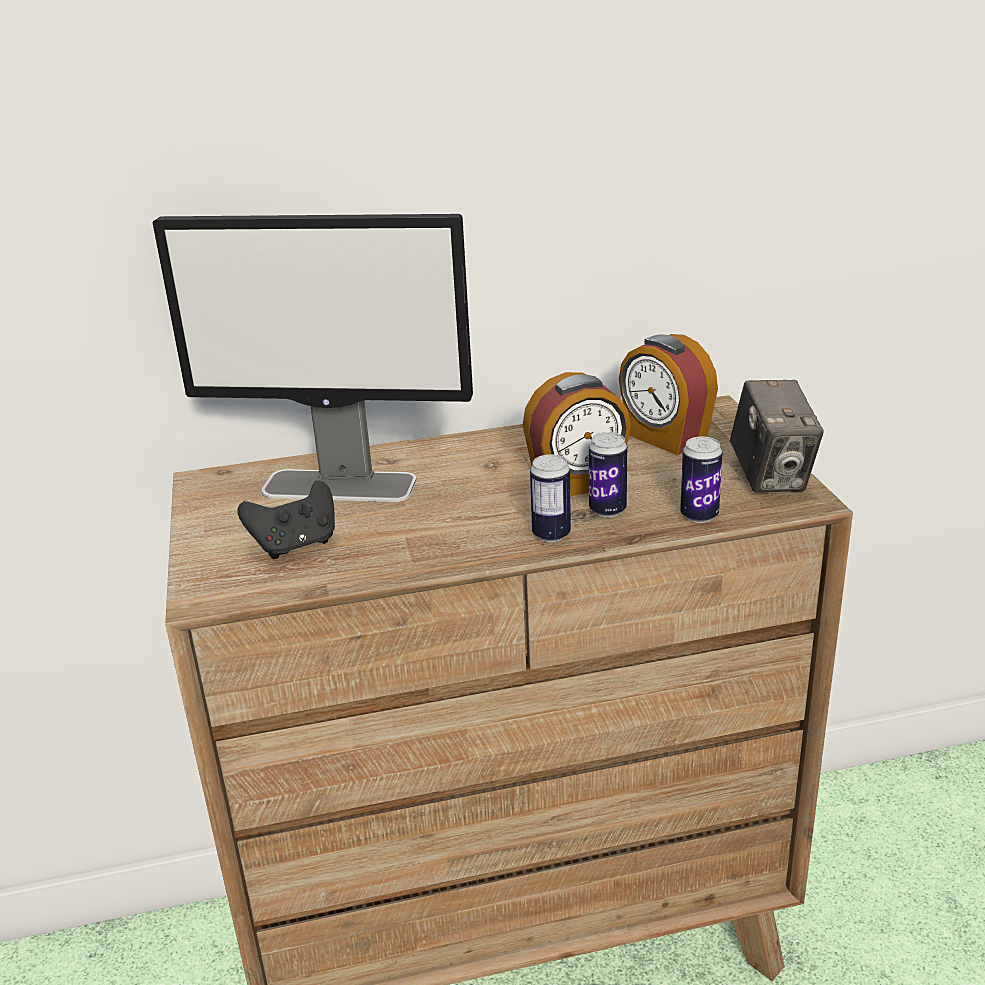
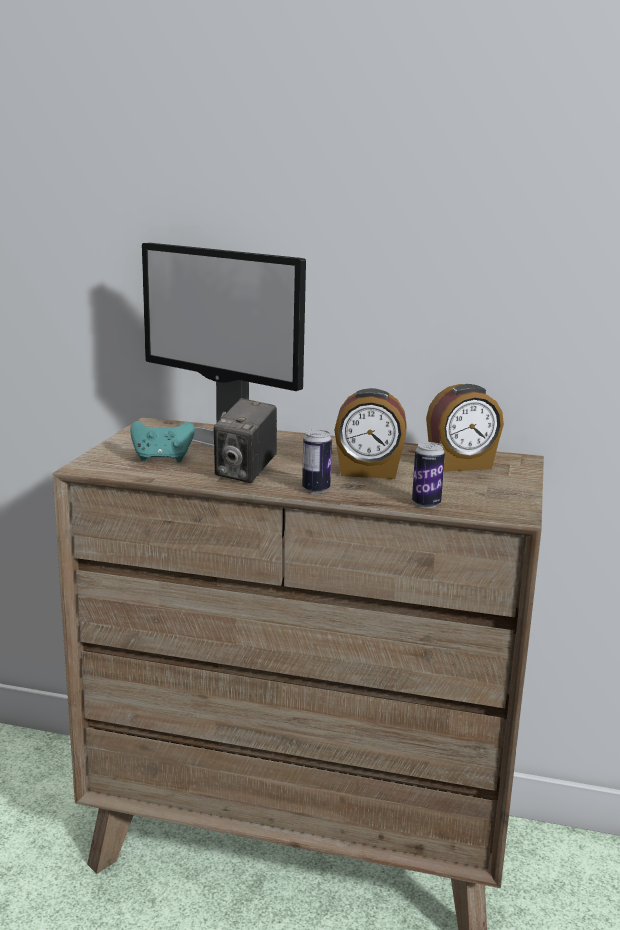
camera: 25 degrees right, 10 degrees down
black game controller [237,480,335,559] -> turquoise game controller [130,421,195,462]
can [589,432,627,517] -> none
alarm clock [619,334,718,455] -> alarm clock turned 90 degrees counterclockwise [426,384,504,472]
camera [730,380,824,493] -> camera moved to [214,398,277,483]

